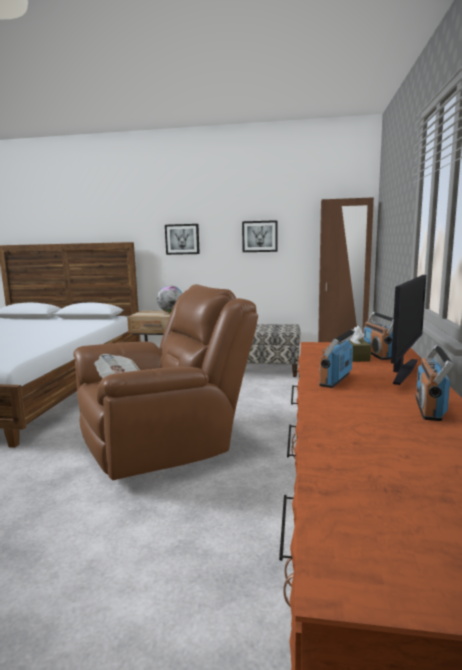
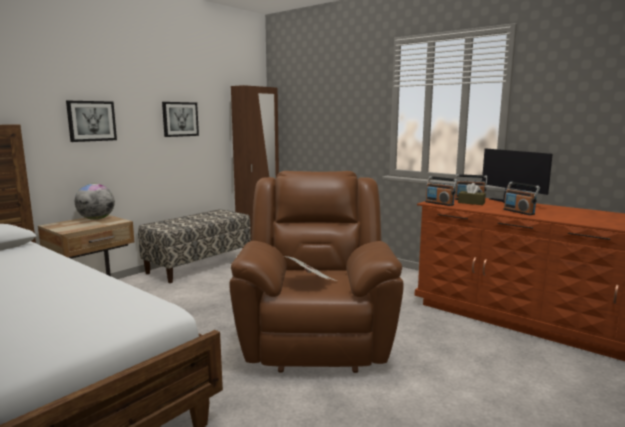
camera: 60 degrees left, 0 degrees up
radio [415,345,454,421] -> radio moved to [425,176,458,206]

